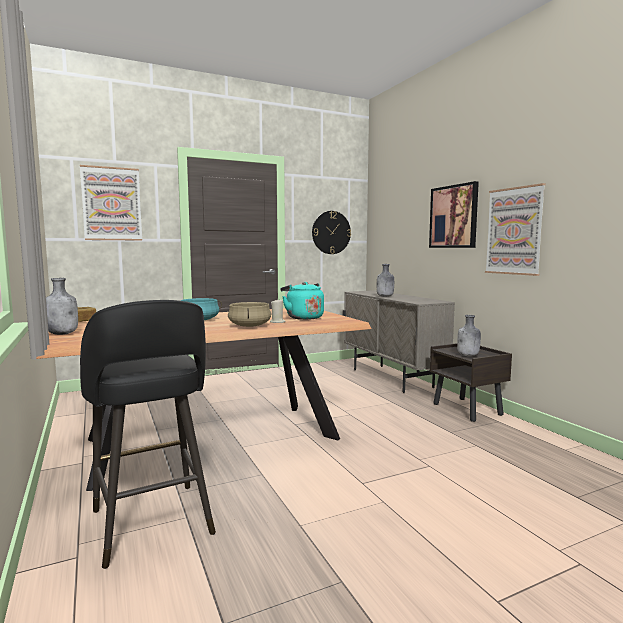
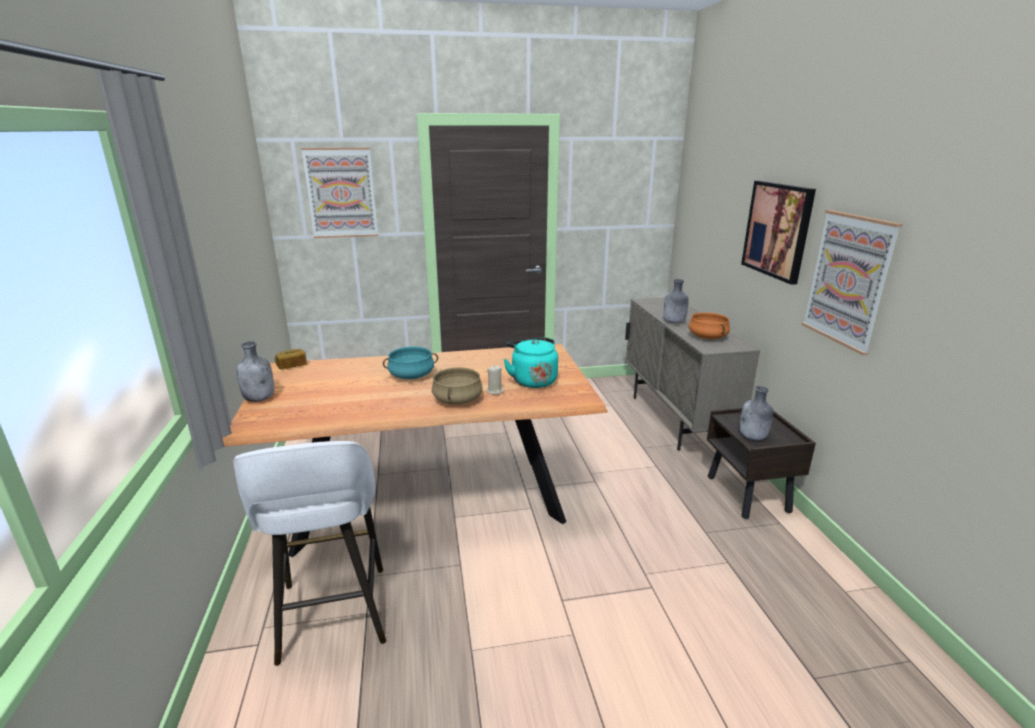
camera: 15 degrees right, 15 degrees up
black stool [80,300,216,569] -> white stool [233,441,386,666]
wall clock [312,211,351,254] -> none
none -> orange cooking pot [689,312,730,339]

